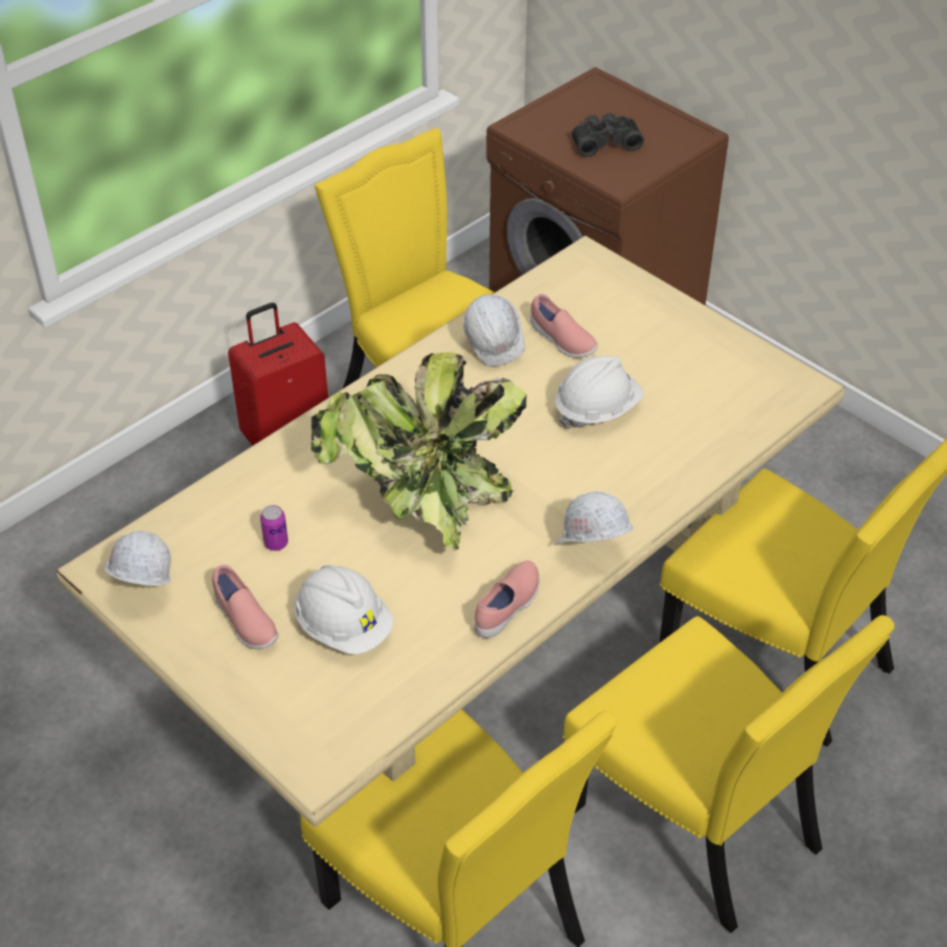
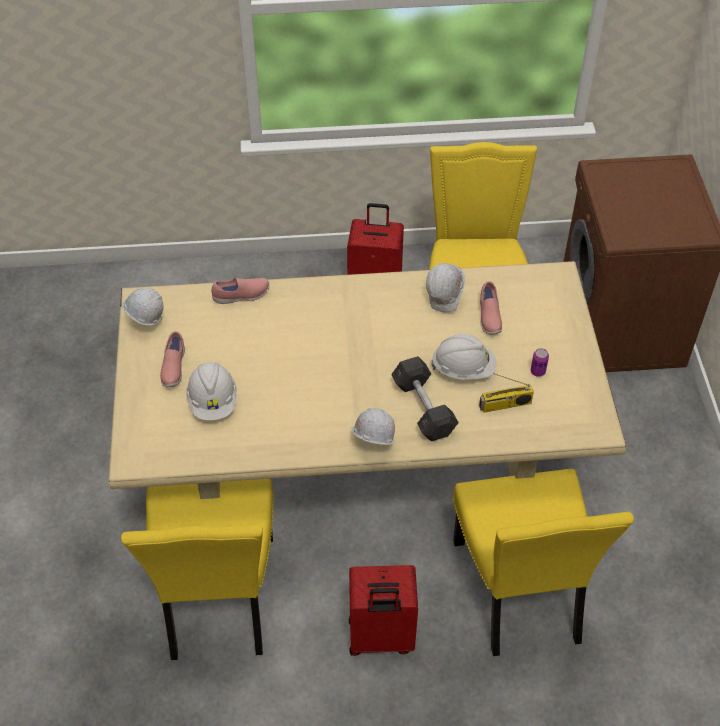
camera: 40 degrees right, 5 degrees up
can [260,505,288,551] -> can moved to [531,348,549,377]
potted plant [311,352,526,552] -> none
pink shoe [474,560,539,638] -> pink shoe moved to [211,278,270,304]
yellow chair [563,615,895,933] -> red suitcase [349,565,418,656]
black binoculars [571,113,644,157] -> none
none -> grey dumbbell [391,356,459,441]
none -> radio [479,373,534,413]

